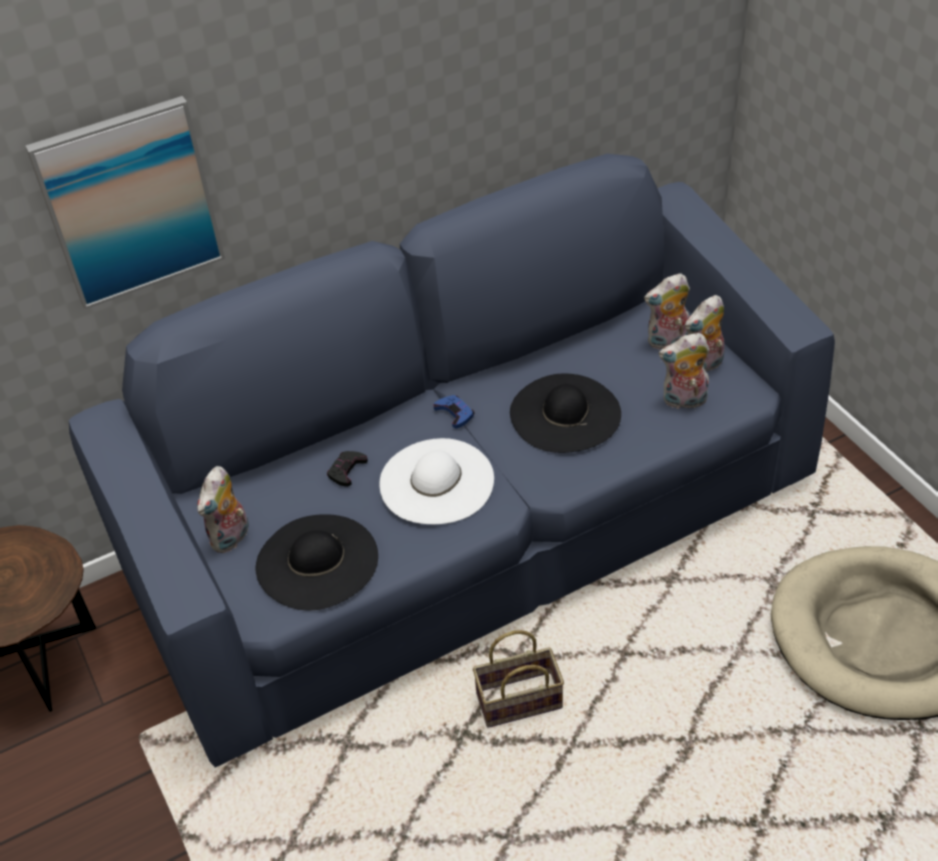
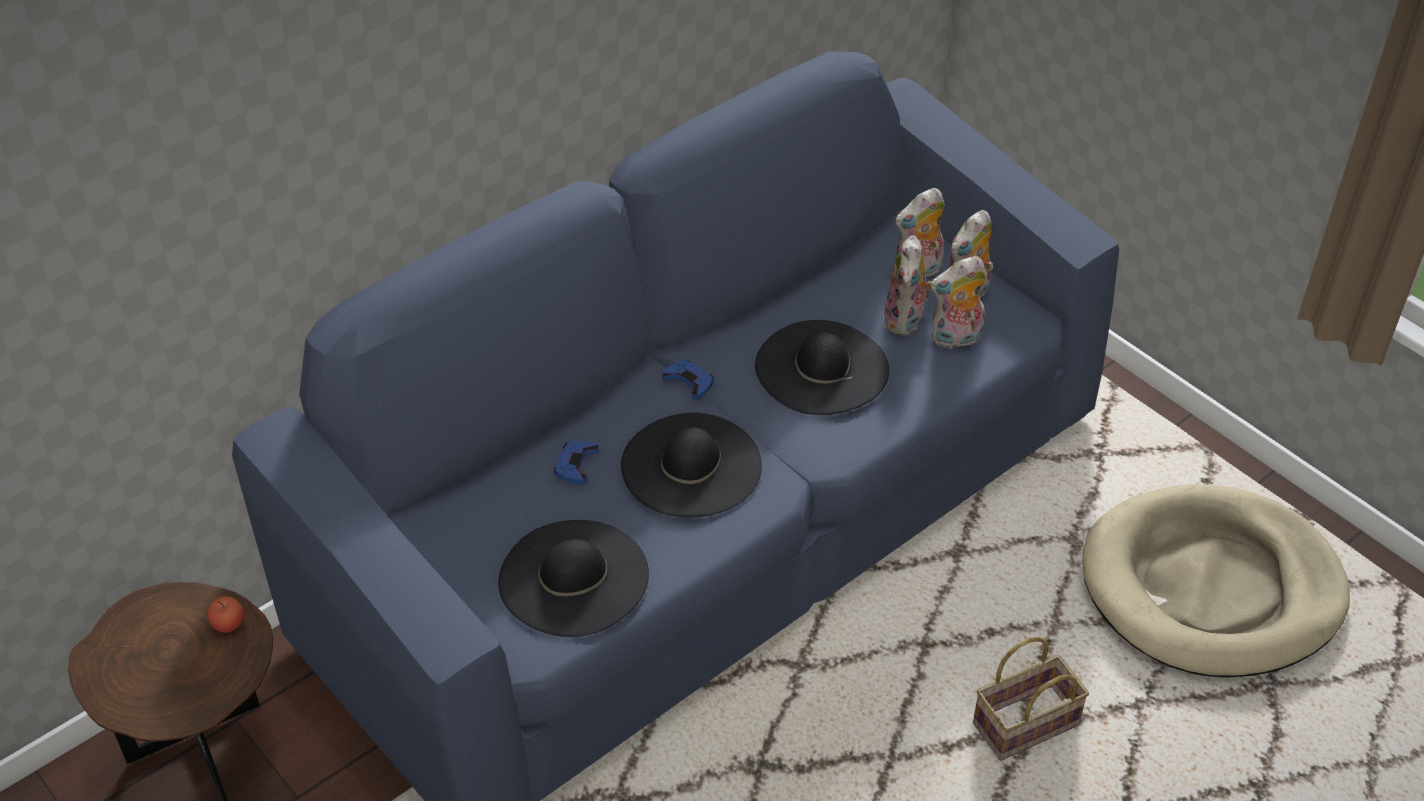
camera: 15 degrees left, 0 degrees up
picture [25,96,225,309] -> none
plush toy [197,466,249,553] -> plush toy moved to [883,235,932,336]
black game controller [327,451,368,487] -> blue game controller [554,441,599,484]
white hat [380,438,494,524] -> black hat [621,413,762,517]
basket [473,630,564,728] -> basket moved to [973,637,1089,760]
none -> apple [207,596,244,633]

